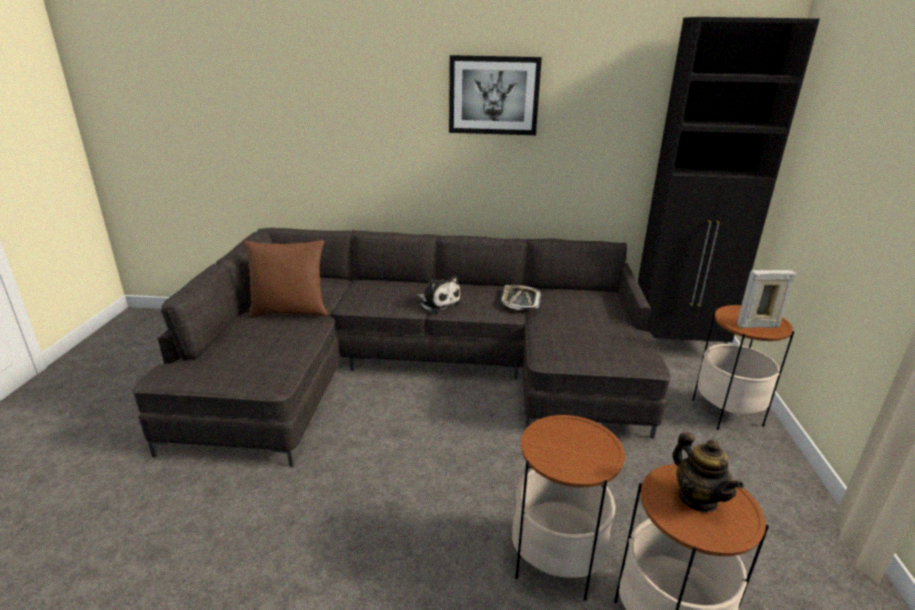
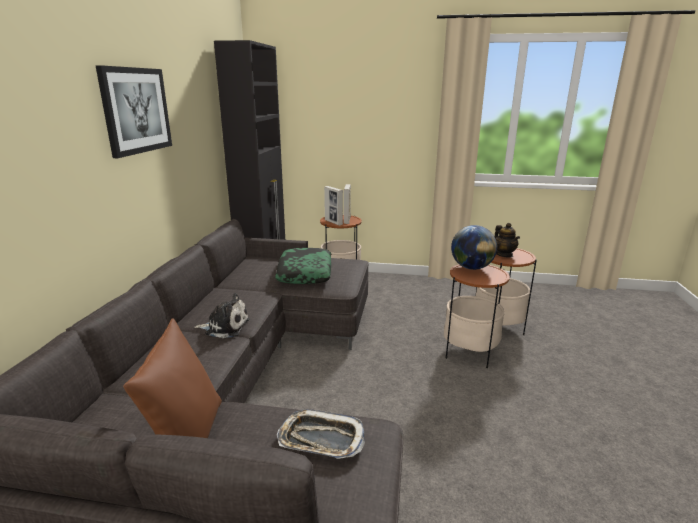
camera: 85 degrees left, 5 degrees down
plush toy [417,275,462,313] -> plush toy turned 45 degrees clockwise [194,293,249,338]
tray [501,285,541,310] -> tray moved to [277,409,365,459]
teapot [672,432,744,512] -> teapot turned 90 degrees clockwise [495,223,520,258]
none -> pillow [275,248,331,284]
none -> picture frame [324,186,343,225]
none -> globe [451,225,497,270]

